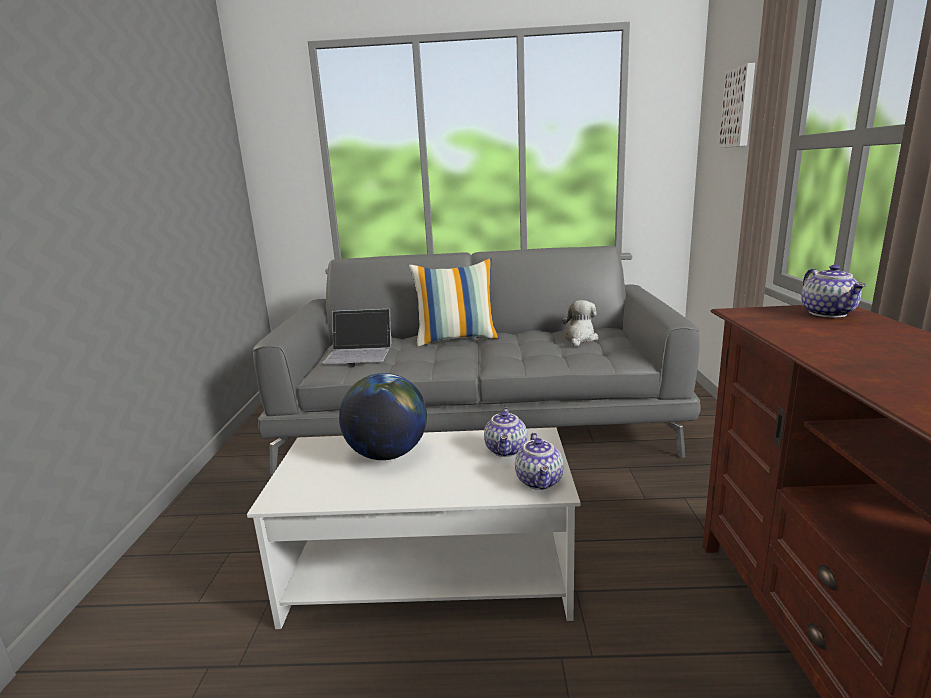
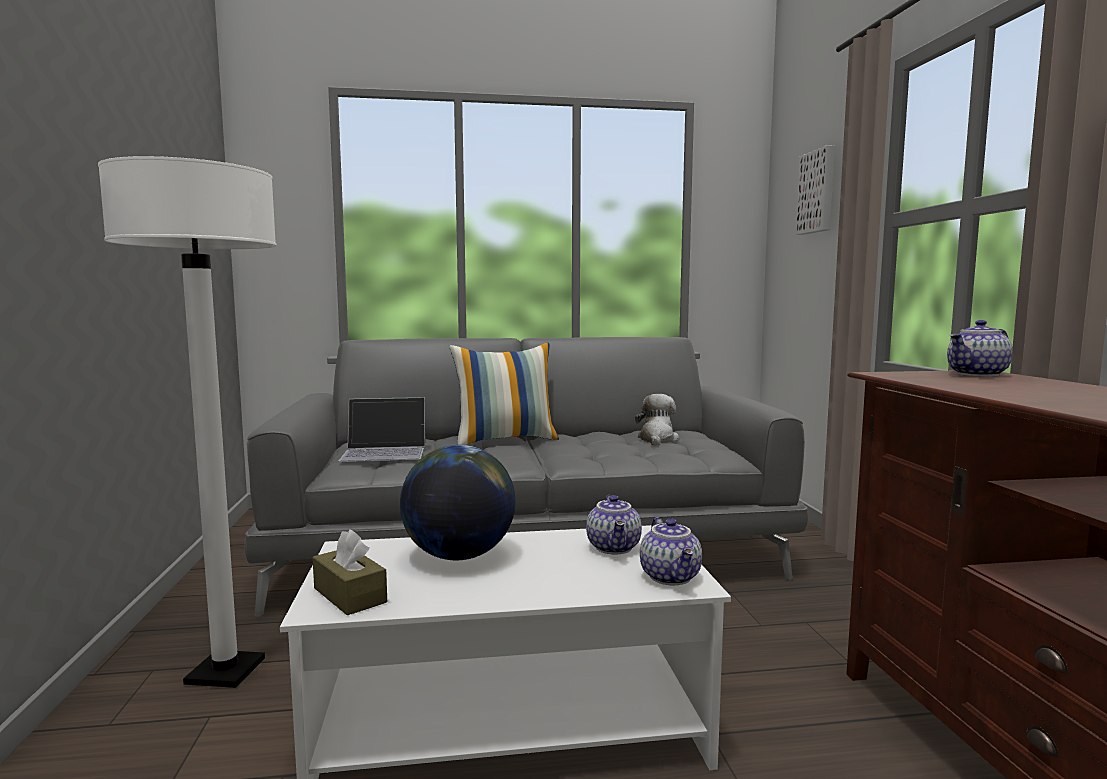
camera: 10 degrees left, 10 degrees down
teapot [801,265,866,318] -> teapot turned 75 degrees clockwise [947,320,1013,377]
none -> white floor lamp [98,156,277,688]
none -> brown tissue box [313,529,387,615]

